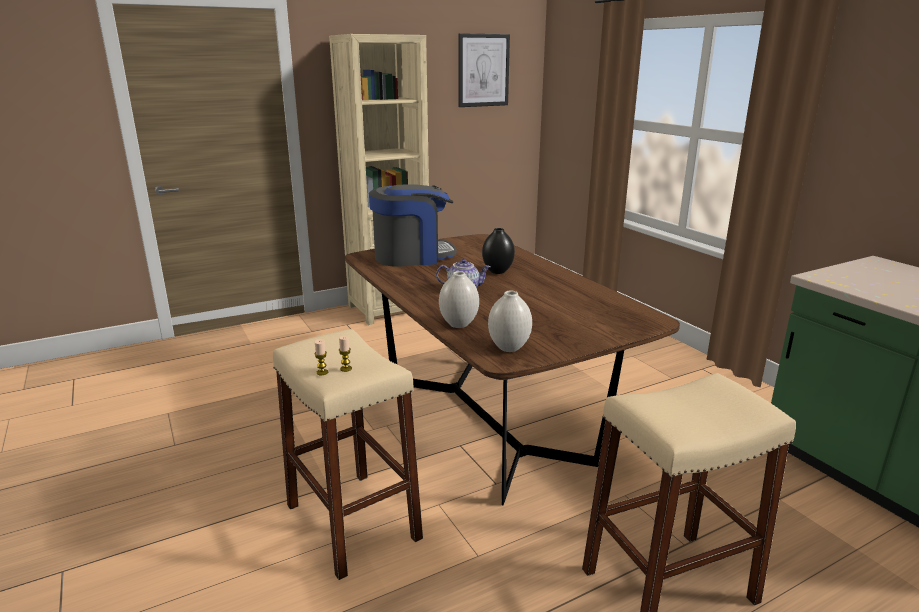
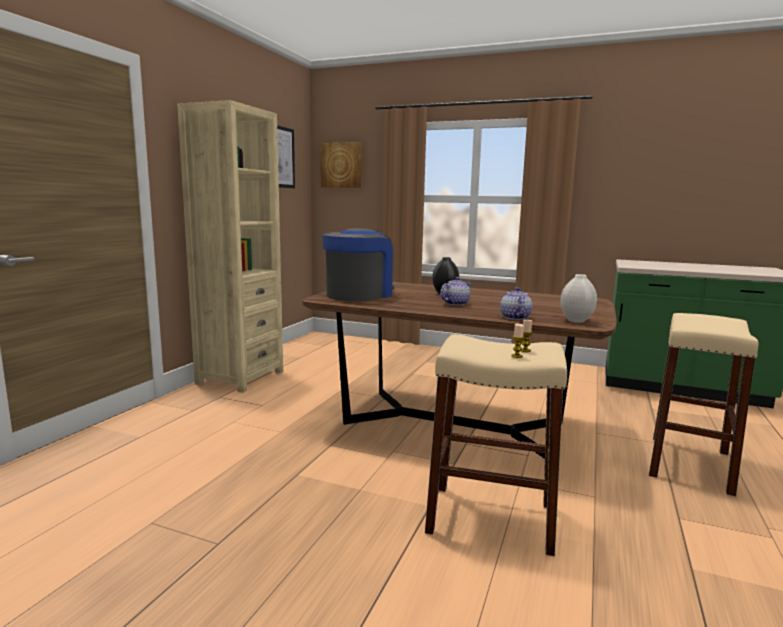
camera: 40 degrees left, 10 degrees down
white vase [439,271,479,328] -> teapot [500,287,533,320]
none -> picture [320,142,361,188]

